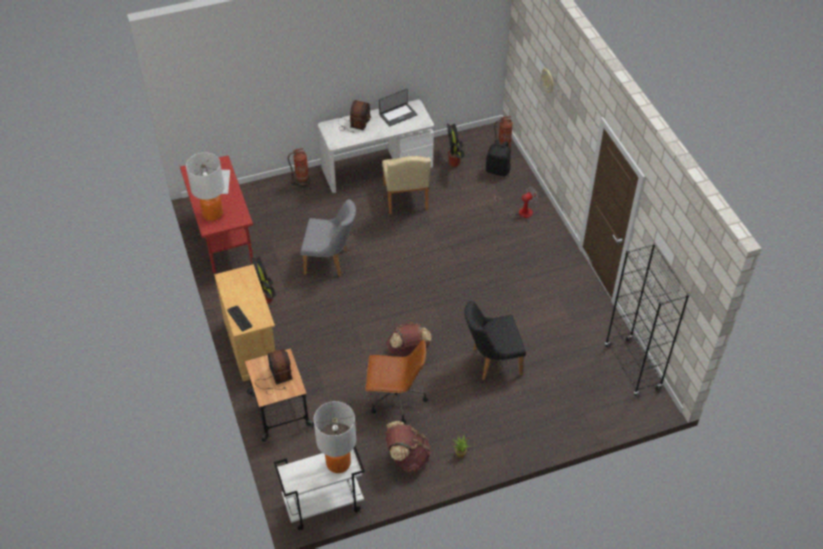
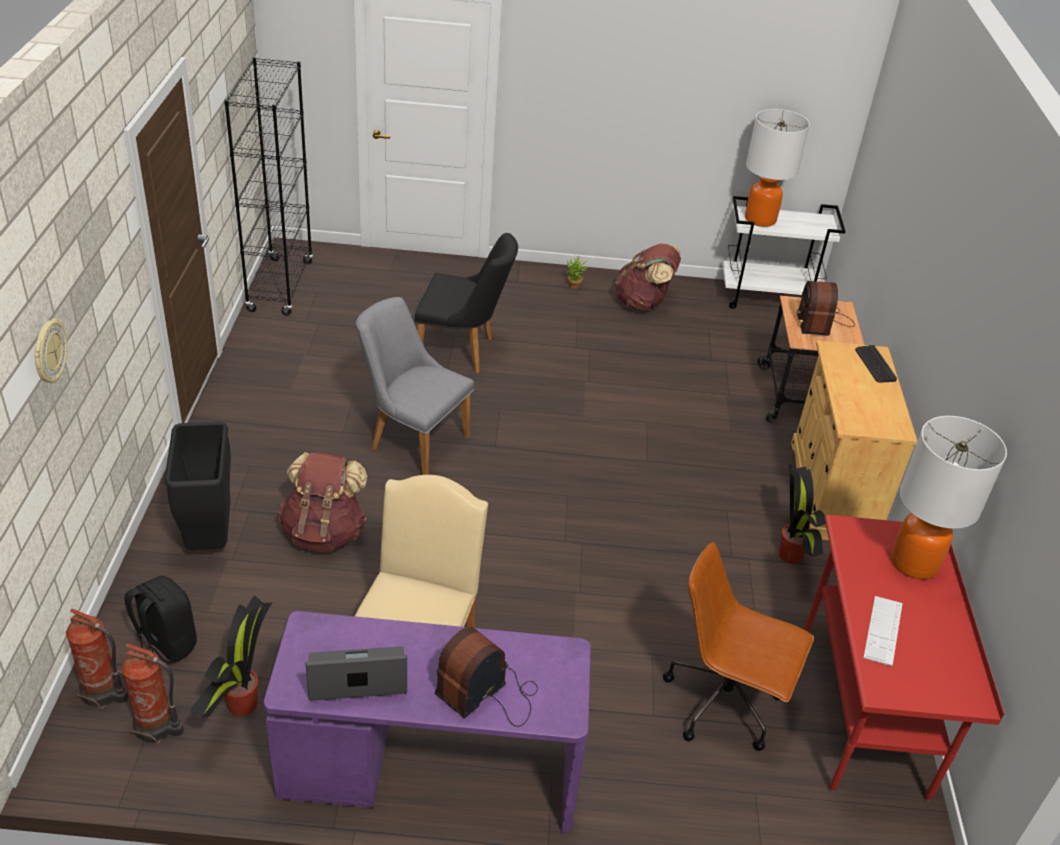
camera: 160 degrees left, 10 degrees down
fire extinguisher [288,148,310,188] -> fire extinguisher moved to [121,644,184,744]
grey chair [301,199,356,277] -> grey chair moved to [356,297,474,475]
white desk [318,100,434,193] -> purple desk [264,611,591,833]
brown office chair [365,339,428,424] -> brown office chair moved to [663,542,814,751]
brown backpack [386,322,432,357] -> brown backpack moved to [279,452,367,552]
fan [494,187,538,218] -> black trash can [164,422,231,550]

